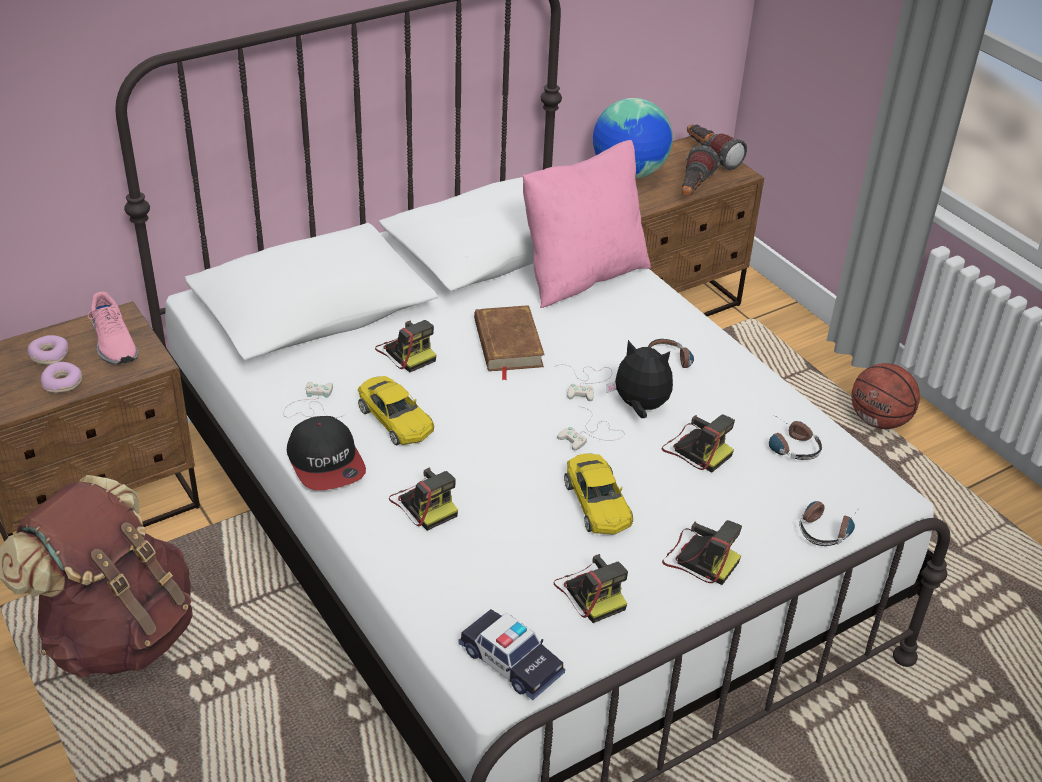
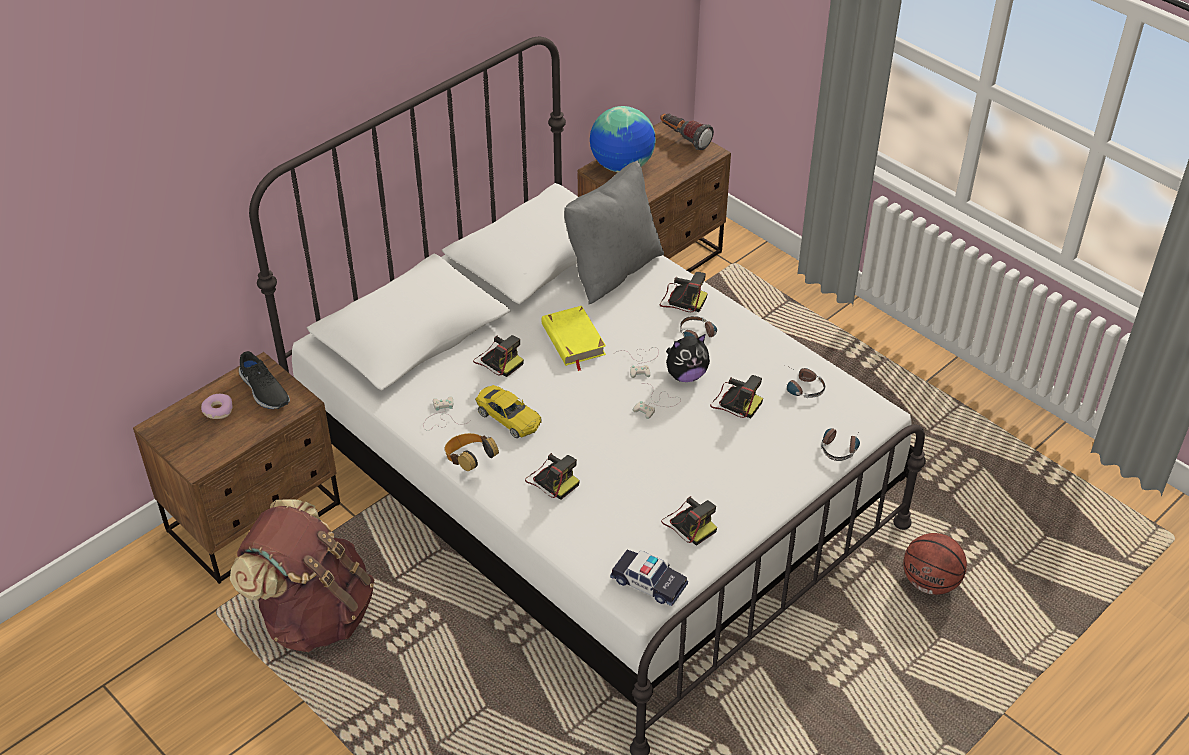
camera: 10 degrees left, 5 degrees up
donut [41,362,82,393] -> none
pink shoe [87,292,138,365] -> black shoe [239,351,290,409]
cap [287,416,366,490] -> headphones [445,433,499,471]
brown book [474,305,545,380] -> yellow book [541,306,606,371]
pink pillow [523,140,651,308] -> grey pillow [564,161,664,304]
yellow toy car [564,453,633,535] -> none
plush toy [606,340,673,418] -> plush toy turned 150 degrees clockwise [666,334,710,382]
camera [662,520,742,585] -> camera moved to [660,272,708,312]
flashlight [681,145,720,196] -> none
basketball [851,363,920,429] -> basketball moved to [903,533,967,595]

